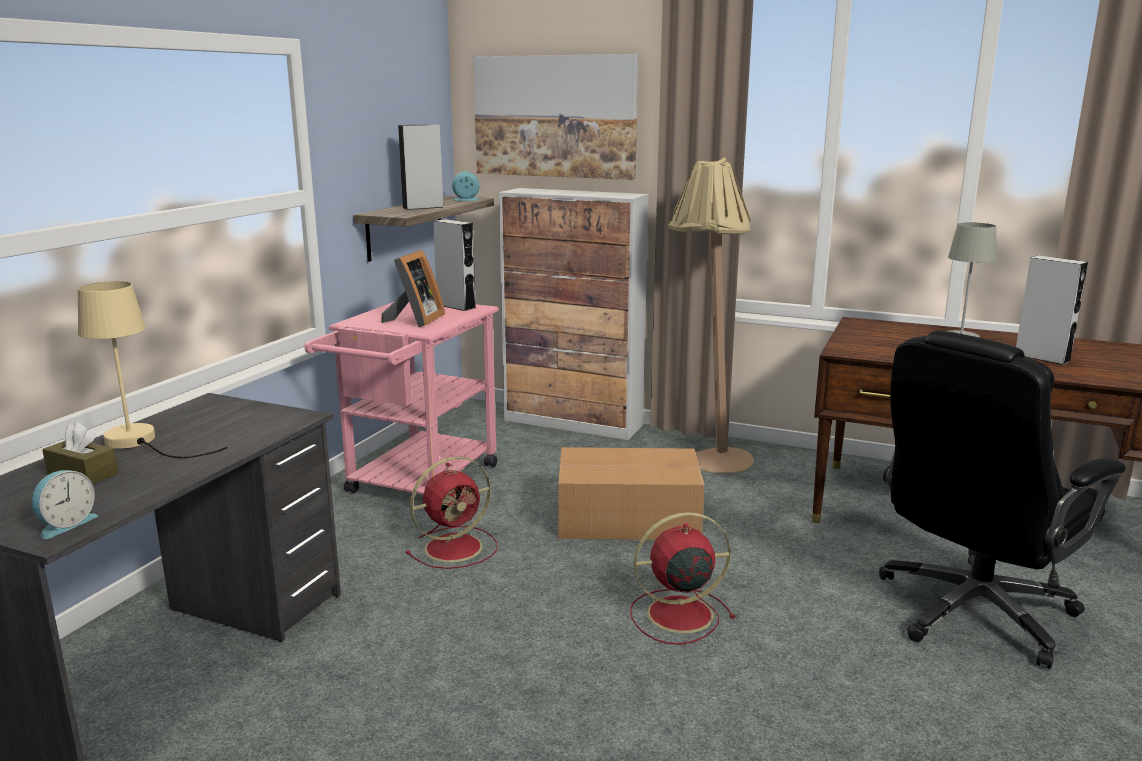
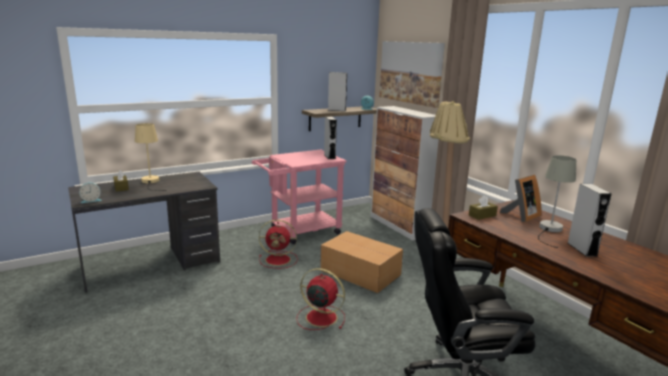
camera: 35 degrees right, 0 degrees up
picture frame [381,250,445,327] -> picture frame moved to [500,175,542,222]
none -> brown tissue box [469,195,498,220]

